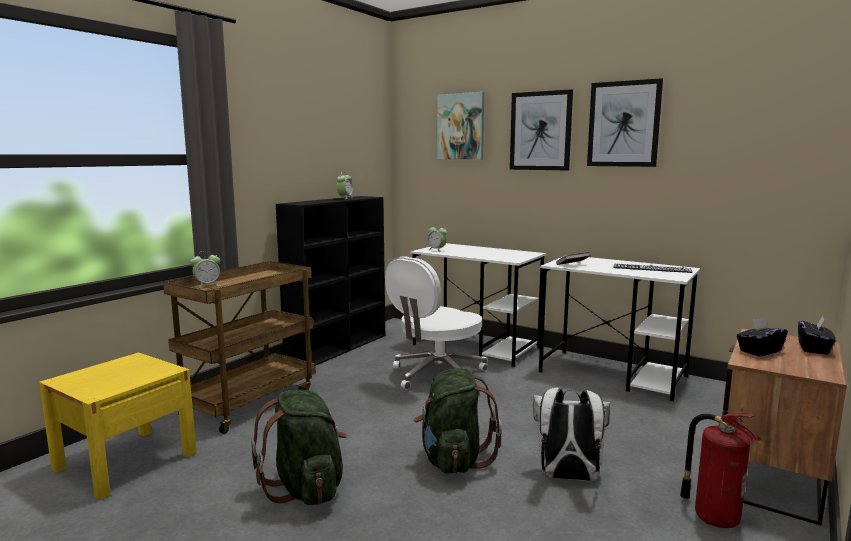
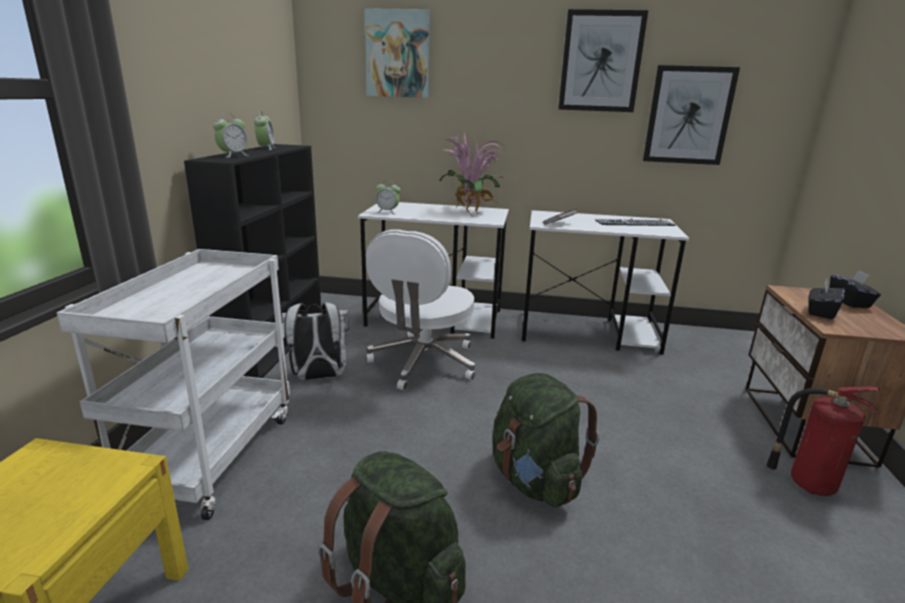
camera: 25 degrees left, 10 degrees up
brown cart [163,261,316,434] -> white cart [57,249,290,520]
alarm clock [190,251,221,289] -> alarm clock moved to [213,113,250,158]
picture [510,89,573,170] -> picture moved to [643,65,740,165]
white backpack [533,388,610,481] -> white backpack moved to [281,302,349,380]
none -> potted plant [439,132,506,218]

